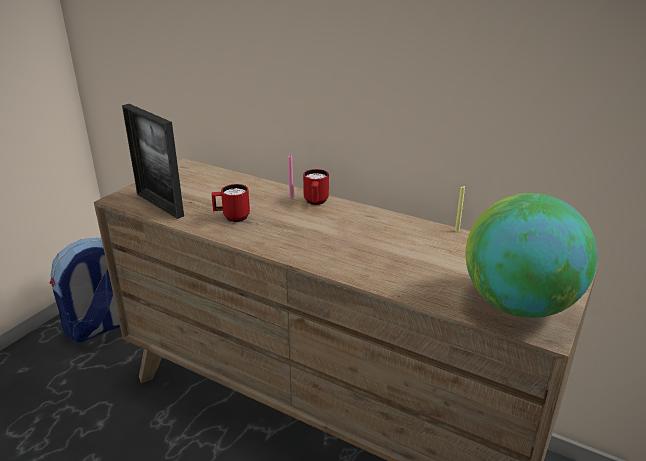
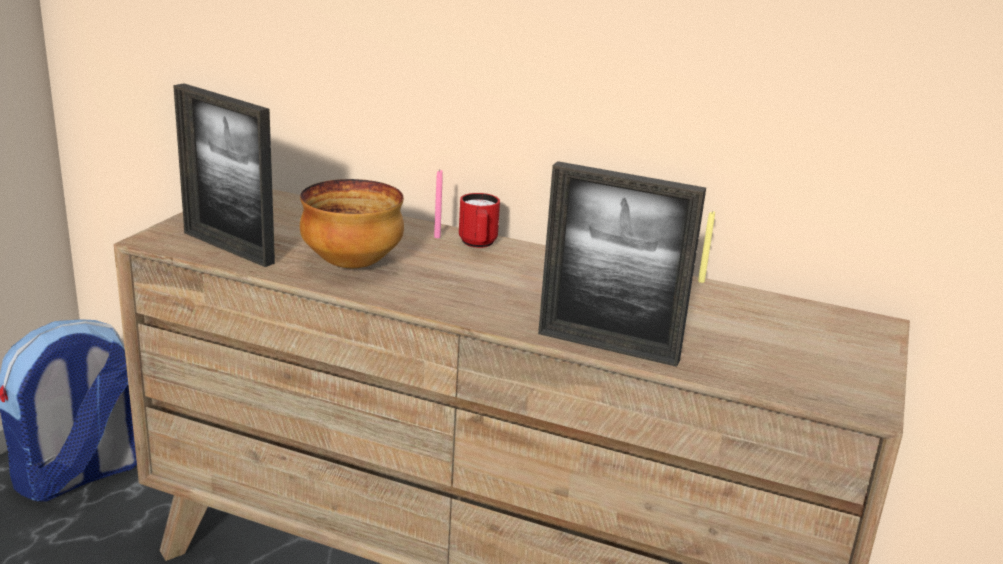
camera: 10 degrees left, 5 degrees down
red mug [211,184,250,222] -> bowl [300,179,404,268]
globe [466,193,598,318] -> none
none -> picture frame [538,161,706,367]

